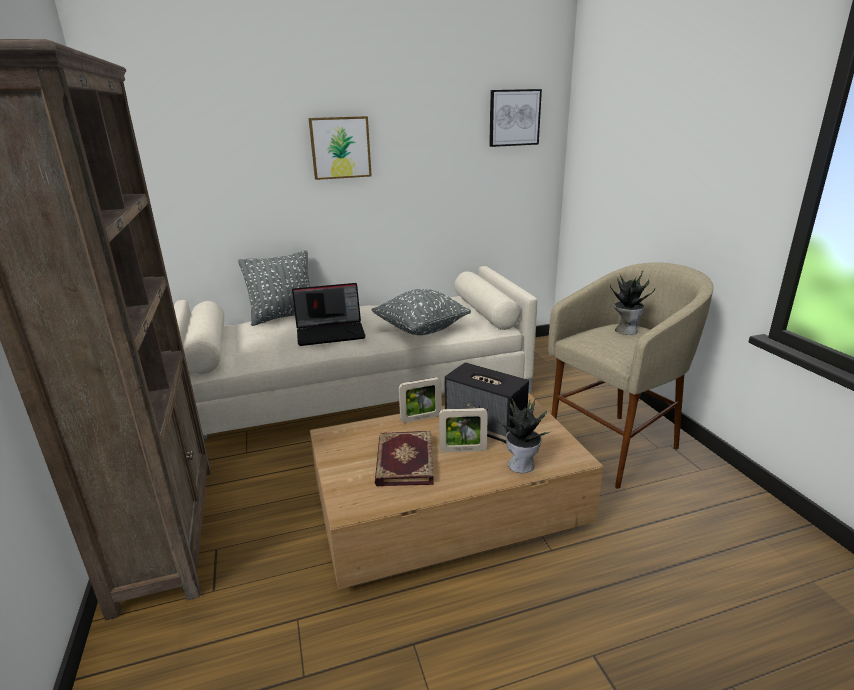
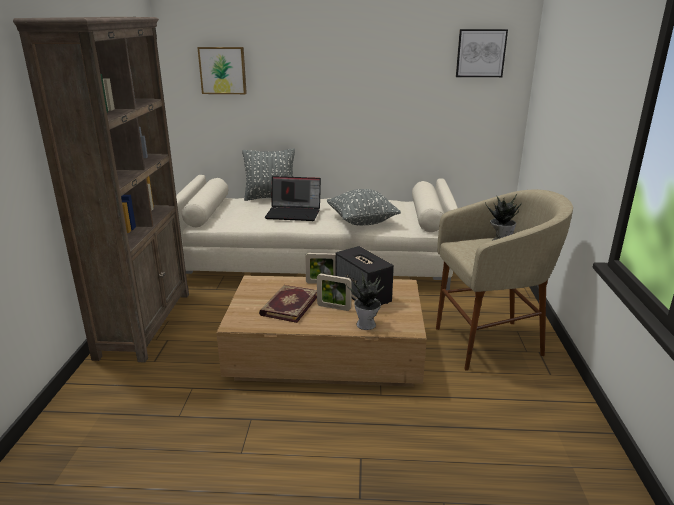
camera: 20 degrees right, 0 degrees up
picture [309,116,372,180] -> picture moved to [197,47,247,94]

